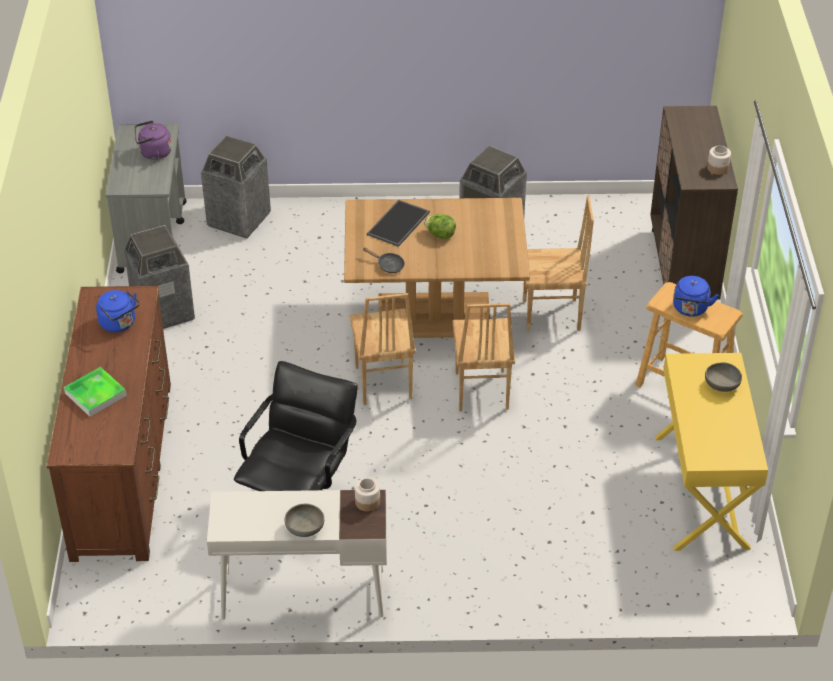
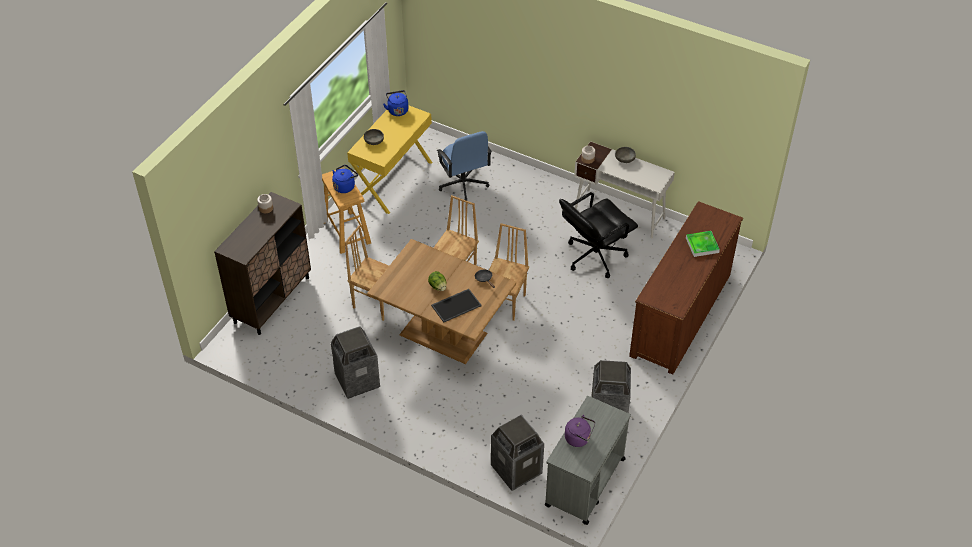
camera: 150 degrees left, 5 degrees up
blue kettle [96,290,140,332] -> blue kettle moved to [383,90,408,116]
none -> blue office chair [436,131,492,201]

